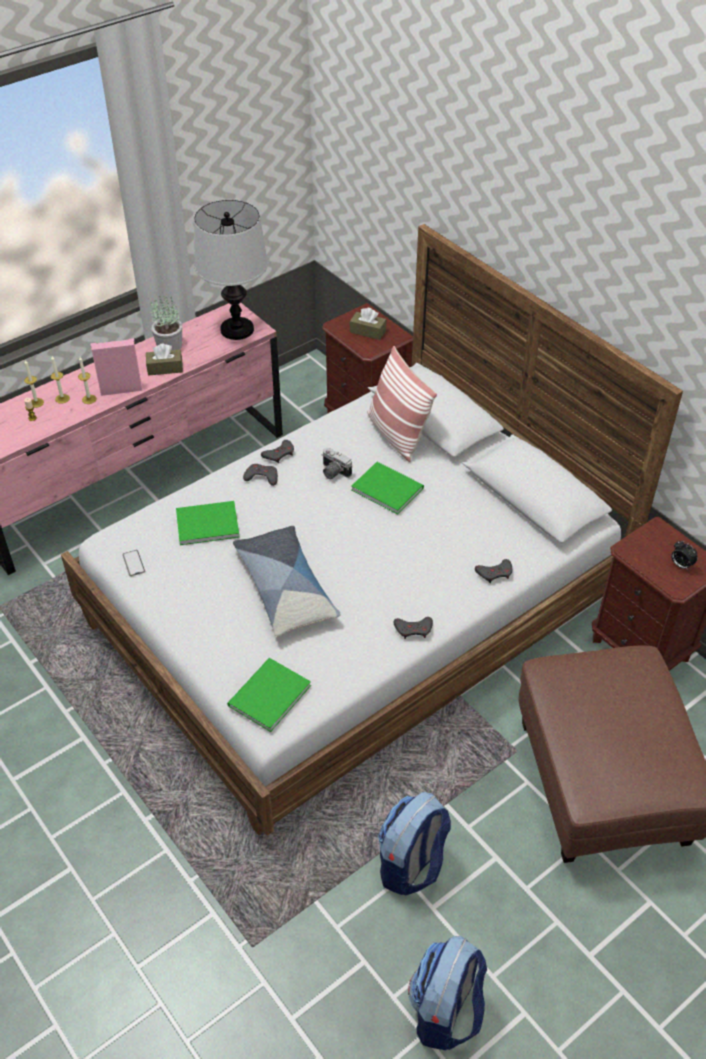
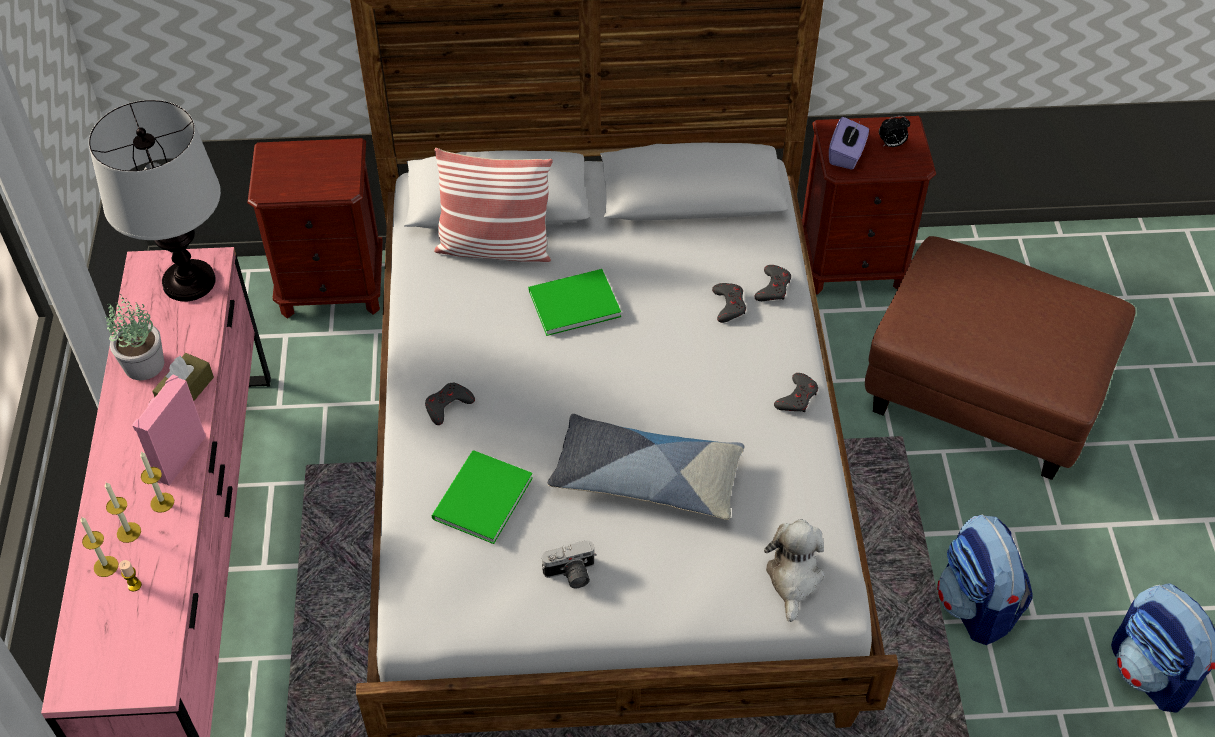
camera: 55 degrees left, 5 degrees up
phone [122,550,145,576] -> none
green book [227,658,311,732] -> plush toy [764,520,825,622]
grey game controller [261,440,294,463] -> grey game controller moved to [712,283,746,323]
camera [322,448,352,479] -> camera moved to [542,540,597,588]
brown tissue box [350,308,386,340] -> none
none -> purple tissue box [829,117,869,170]

